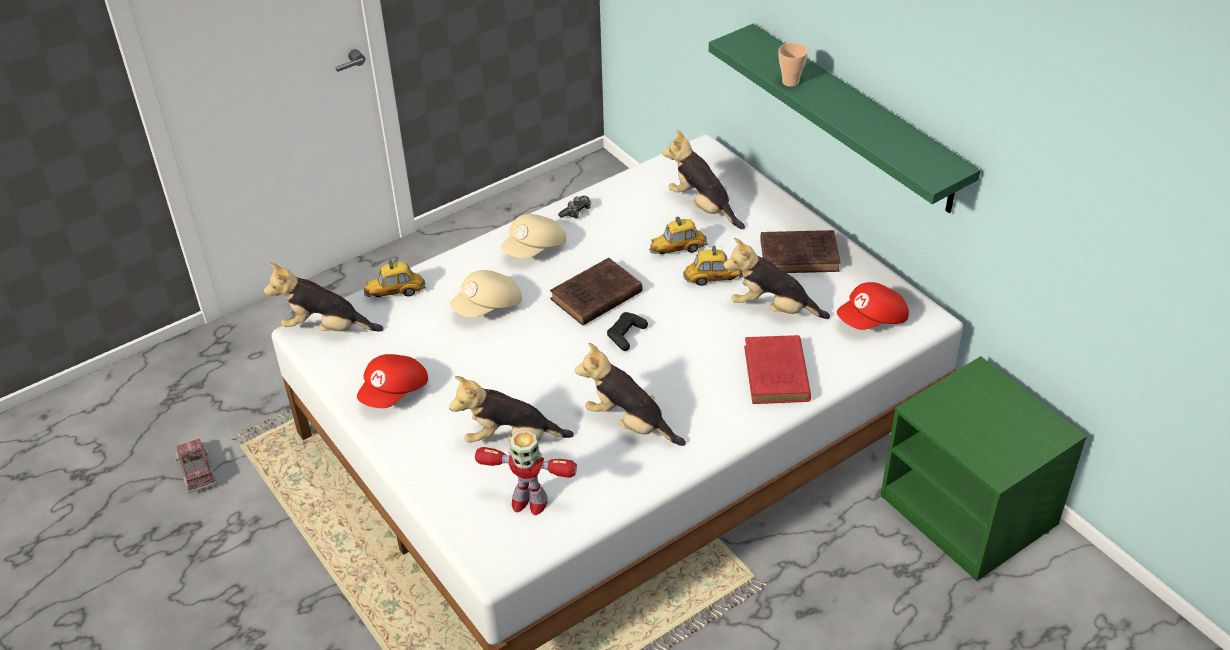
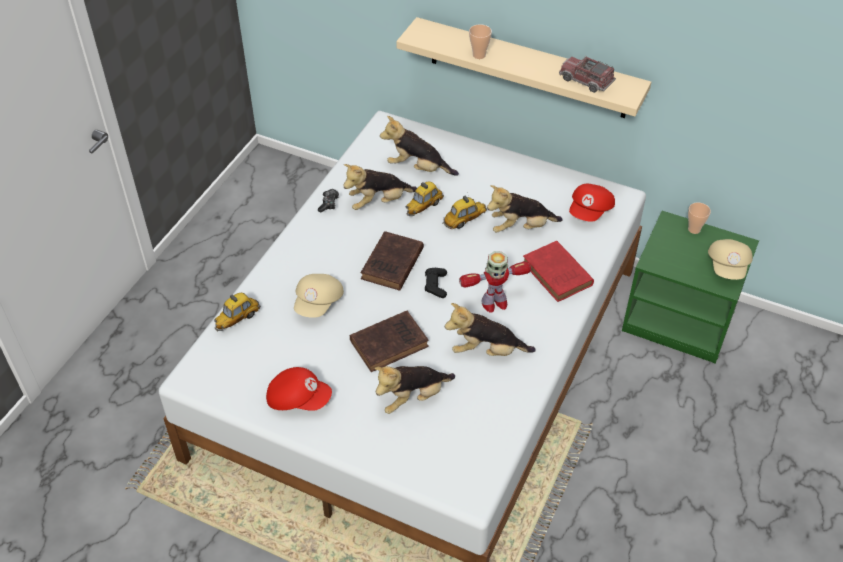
camera: 30 degrees left, 5 degrees up
toy truck [176,439,217,493] -> toy truck moved to [559,56,616,93]
plush toy [264,263,383,331] -> plush toy moved to [343,164,417,210]
red cap [357,354,428,408] -> red cap turned 75 degrees counterclockwise [266,367,332,411]
toy robot [475,430,577,515] -> toy robot moved to [459,251,531,313]
beige cap [501,214,566,259] -> beige cap moved to [708,239,752,280]
green shelf [709,24,981,213] -> beige shelf [396,17,651,118]
brown book [760,230,841,273] -> brown book moved to [350,311,429,372]
none -> cup [688,203,711,234]

